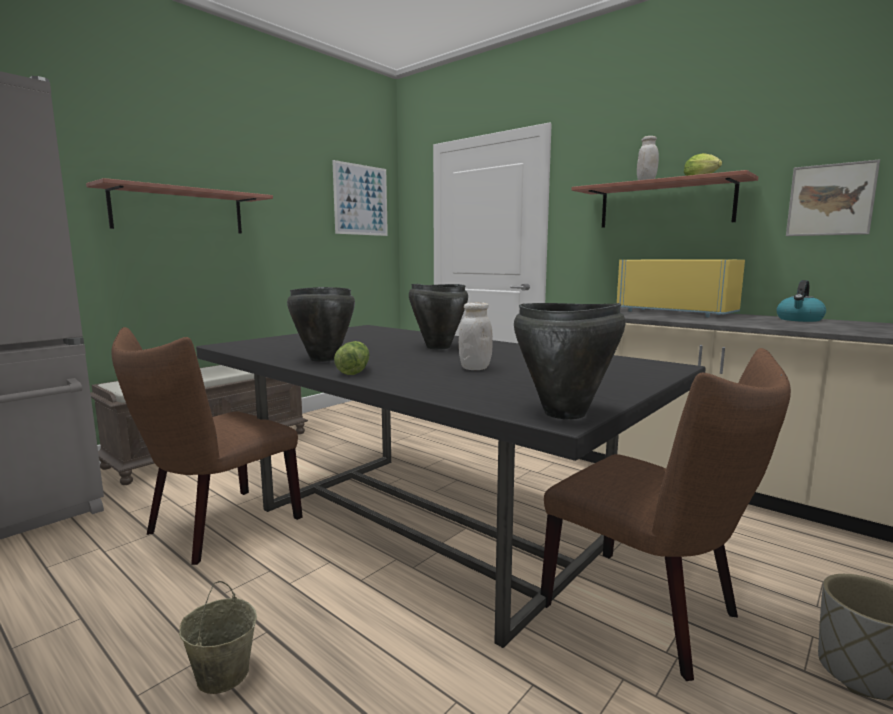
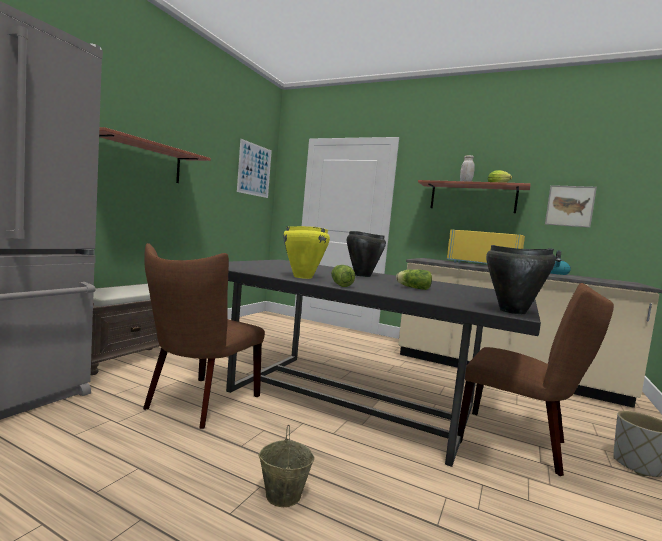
camera: 15 degrees left, 5 degrees down
black cooking pot [287,287,355,362] -> yellow cooking pot [283,226,330,279]
white jar [459,302,493,370] -> lettuce [396,269,432,290]

